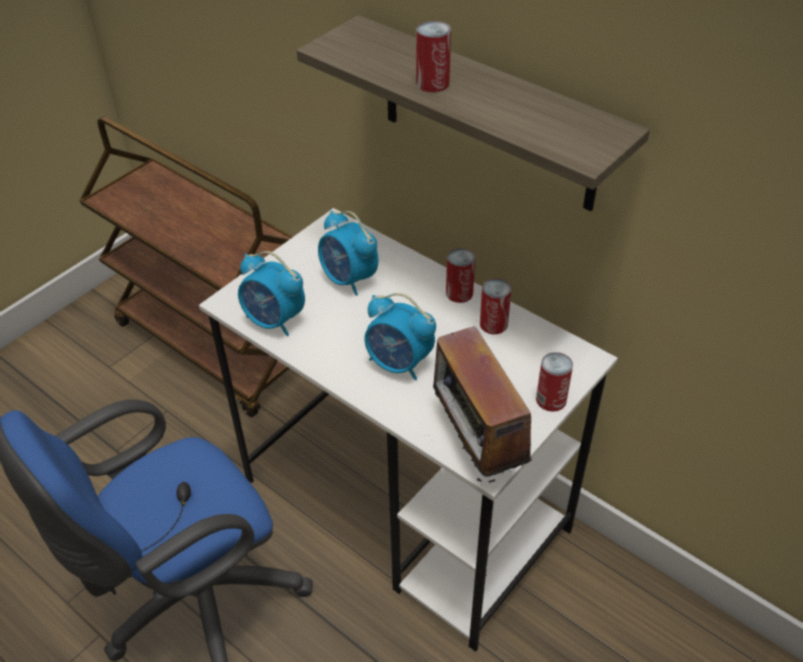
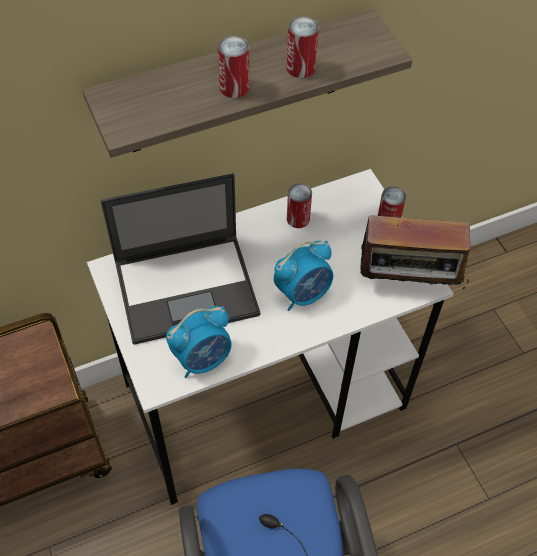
camera: 65 degrees left, 10 degrees up
alarm clock [318,210,379,296] -> laptop [101,174,261,345]
can [446,248,475,303] -> can moved to [287,17,319,78]

